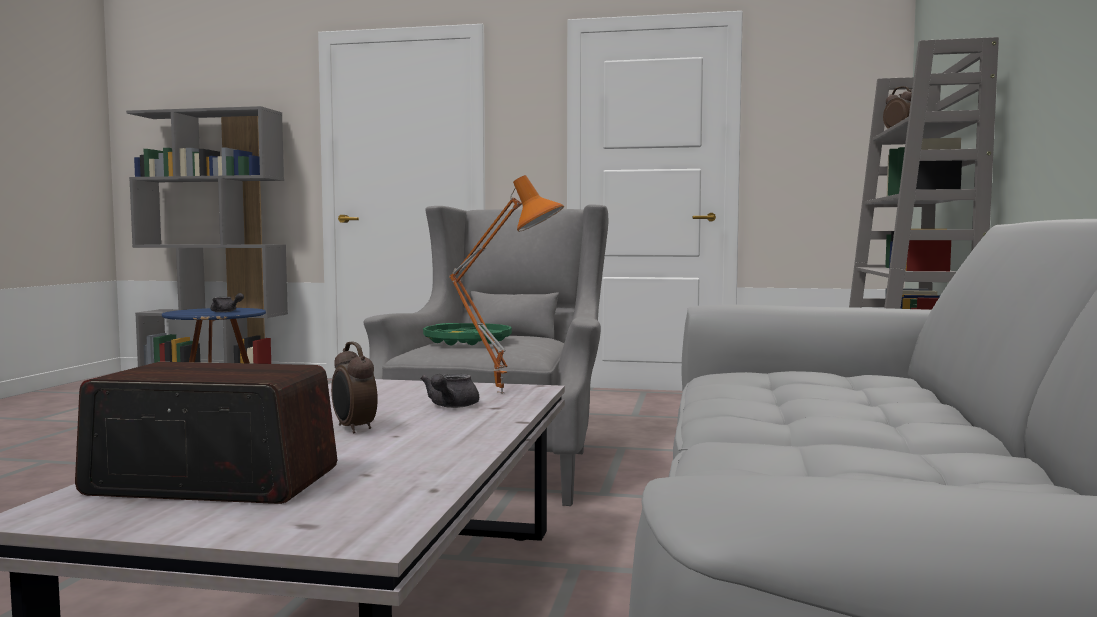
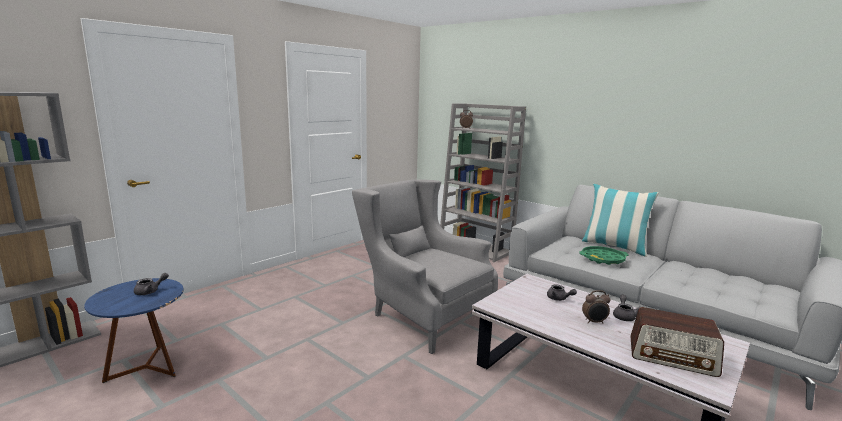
camera: 60 degrees left, 10 degrees up
radio [75,362,337,504] -> radio turned 105 degrees counterclockwise [630,307,724,377]
green tray [423,323,512,345] -> green tray moved to [579,246,629,265]
orange table lamp [449,175,564,394] -> none
none -> pillow [582,184,659,257]
none -> grey teapot [613,295,640,321]

